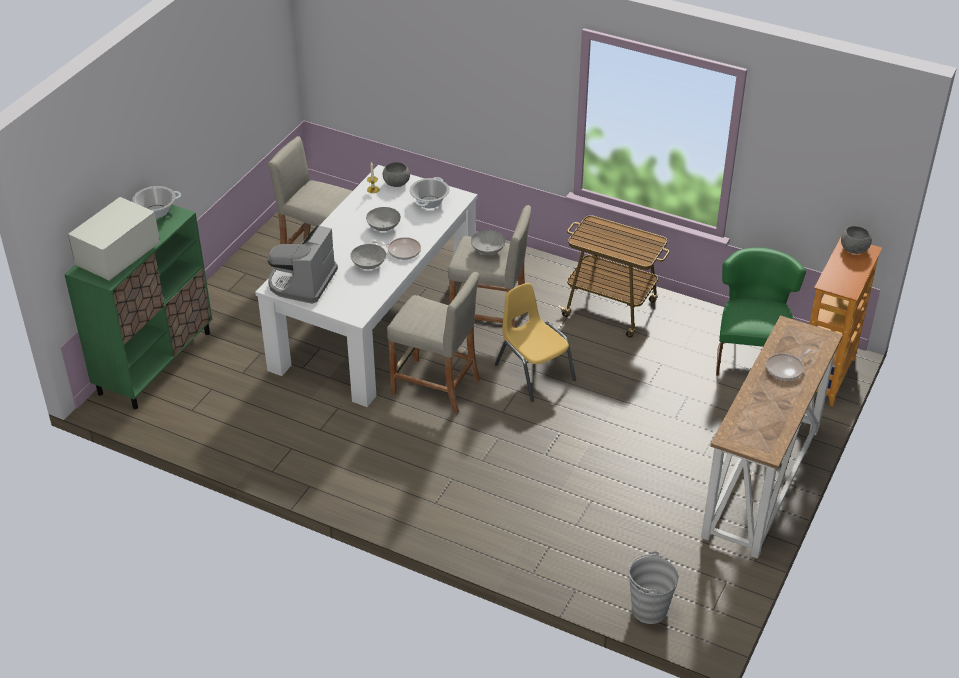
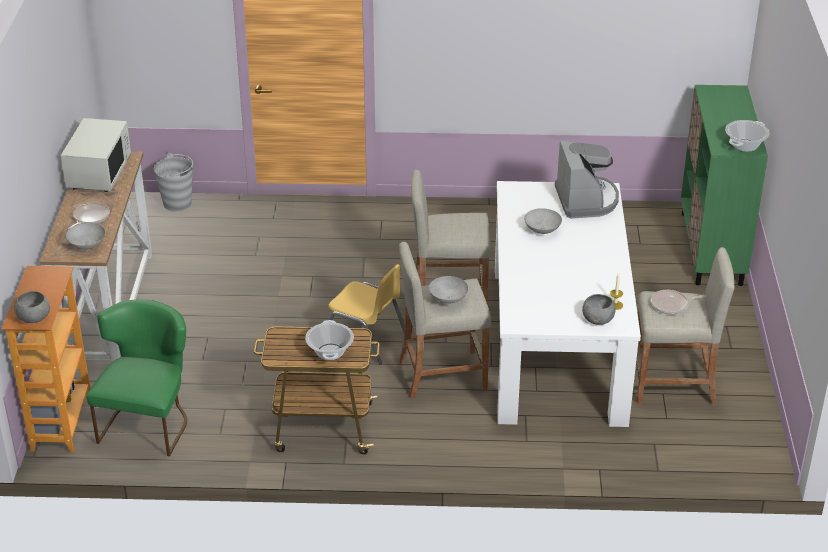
camera: 155 degrees right, 5 degrees down
white microwave [68,197,160,281] -> white microwave moved to [61,118,131,192]
grey bowl [366,207,401,231] -> grey bowl moved to [66,223,105,250]
frying pan [372,237,421,260] -> frying pan moved to [651,290,706,314]
cooking pot [410,177,450,208] -> cooking pot moved to [305,320,354,360]
green chair [716,247,806,376] -> green chair turned 150 degrees counterclockwise [86,300,187,456]

